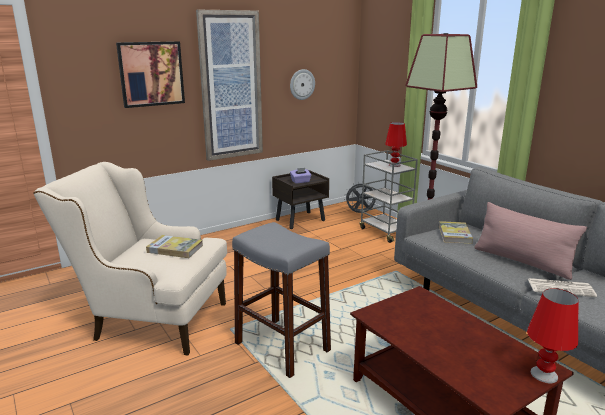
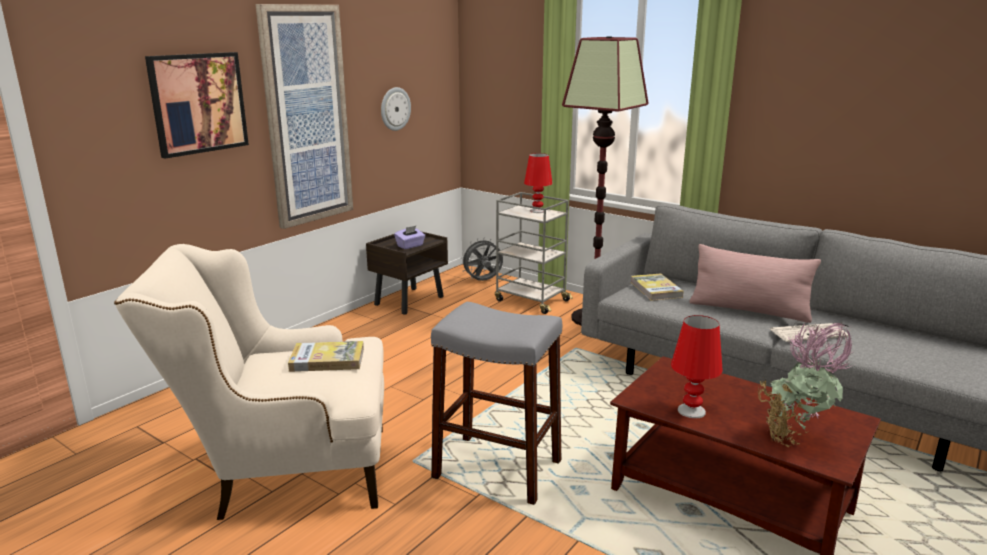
camera: 20 degrees left, 0 degrees up
red table lamp [527,288,578,383] -> red table lamp moved to [671,315,723,419]
none -> potted plant [758,323,854,447]

